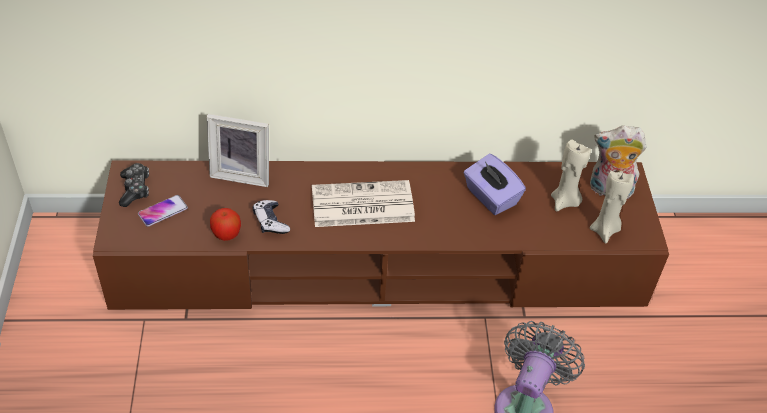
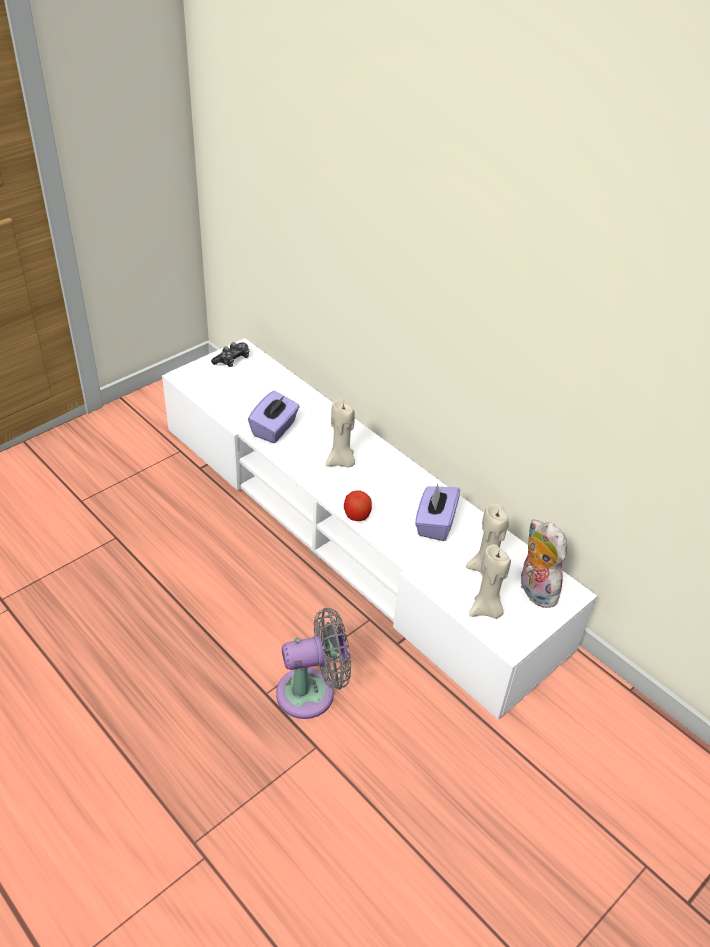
camera: 50 degrees right, 5 degrees down
brown tv stand [93,160,669,310] -> white tv stand [162,338,597,719]
phone [138,195,188,227] -> none
picture frame [207,114,269,187] -> none
apple [210,208,241,241] -> apple moved to [344,490,372,521]
game controller [253,200,290,234] -> purple tissue box [248,391,300,443]
newspaper [312,180,415,227] -> beige candle [326,399,355,468]

